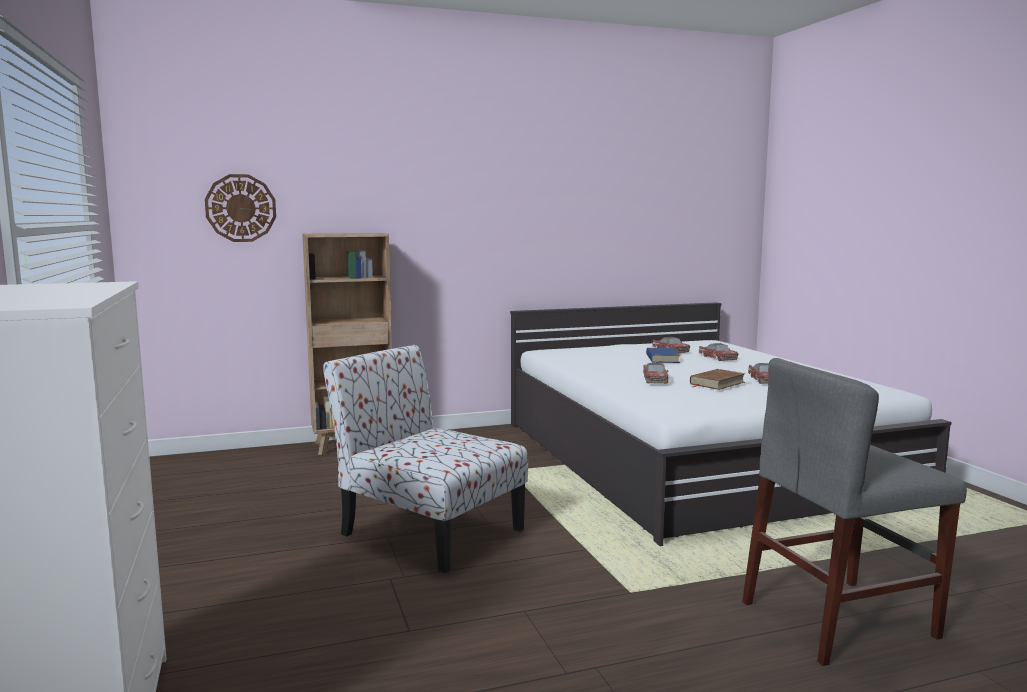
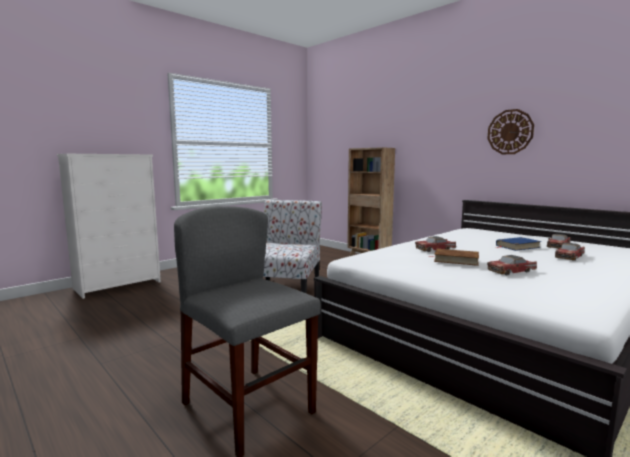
camera: 65 degrees right, 0 degrees up
wall clock [205,174,276,242] -> wall clock moved to [487,109,534,154]

